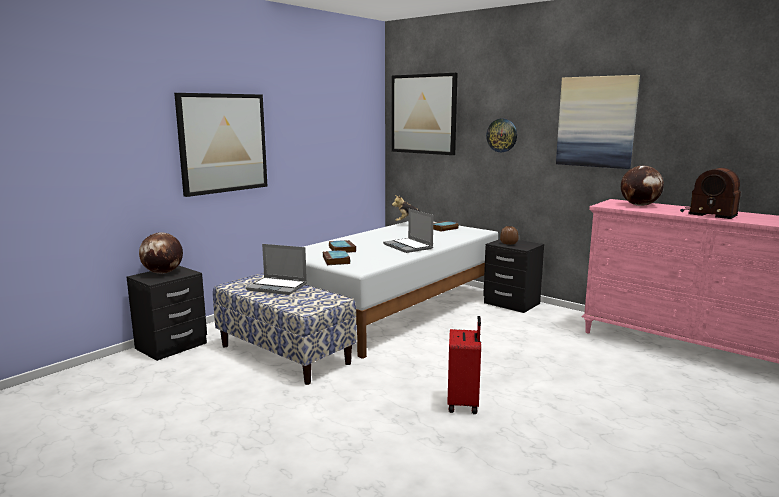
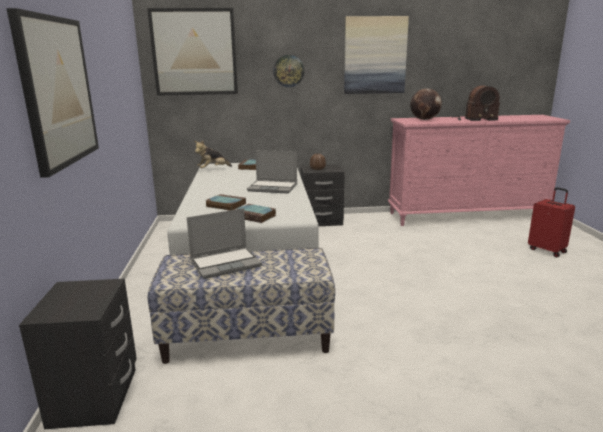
camera: 45 degrees left, 5 degrees up
globe [139,232,183,274] -> none
red suitcase [447,316,481,414] -> red suitcase moved to [528,187,575,257]

